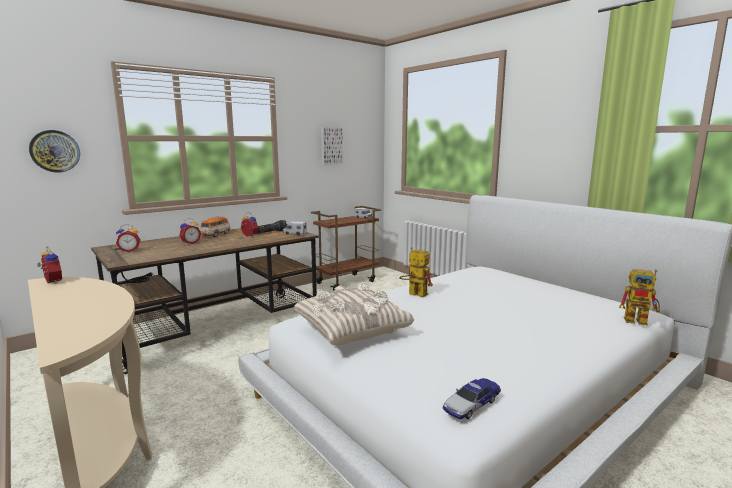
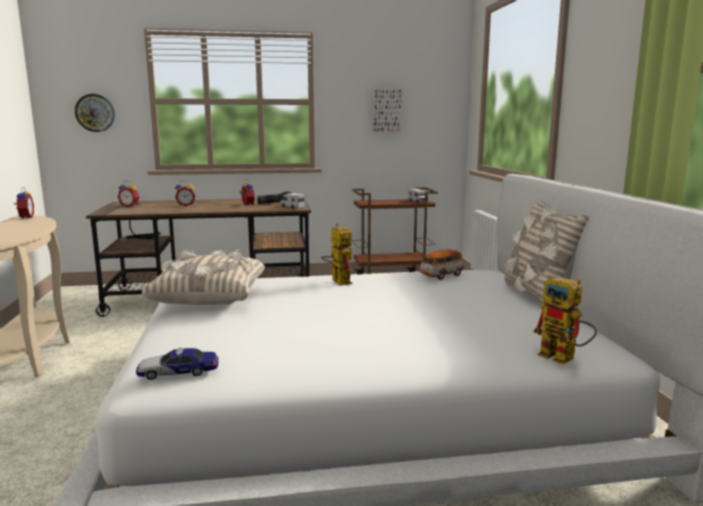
camera: 30 degrees right, 0 degrees up
toy car [200,216,231,237] -> toy car moved to [420,248,464,280]
none -> beige pillow [503,201,589,303]

